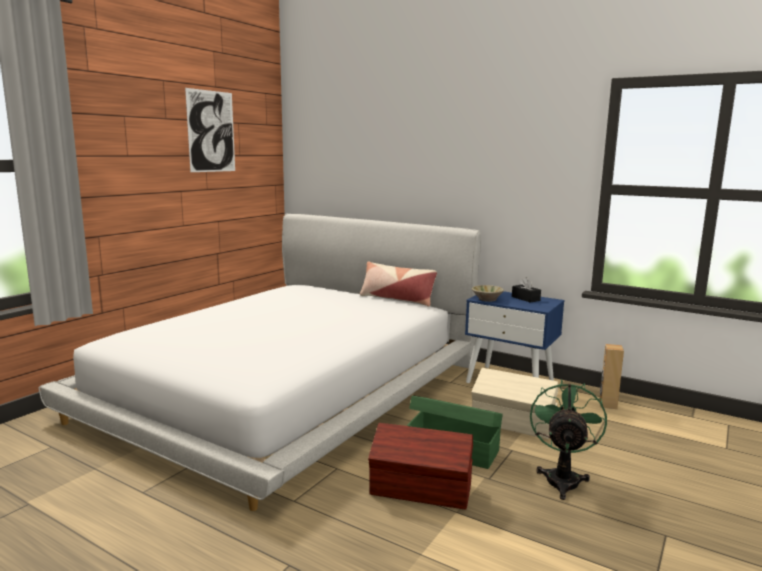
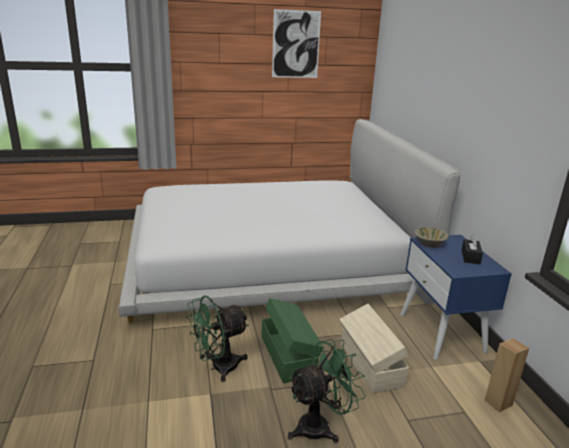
camera: 45 degrees right, 10 degrees up
pillow [360,262,437,306] -> none
brown storage box [368,423,473,510] -> green fan [187,295,249,382]

